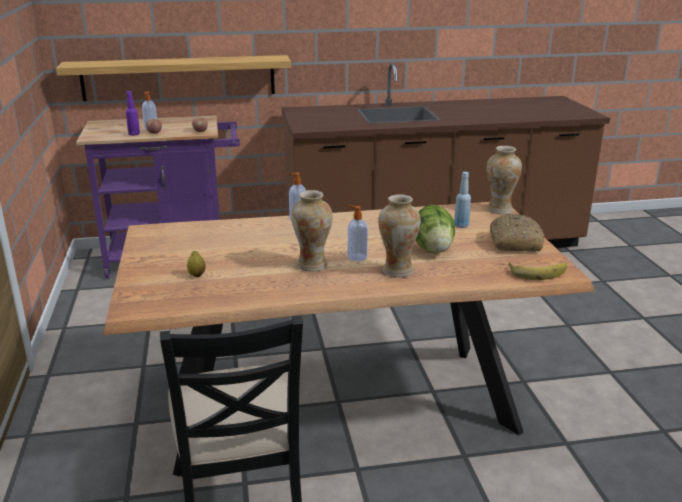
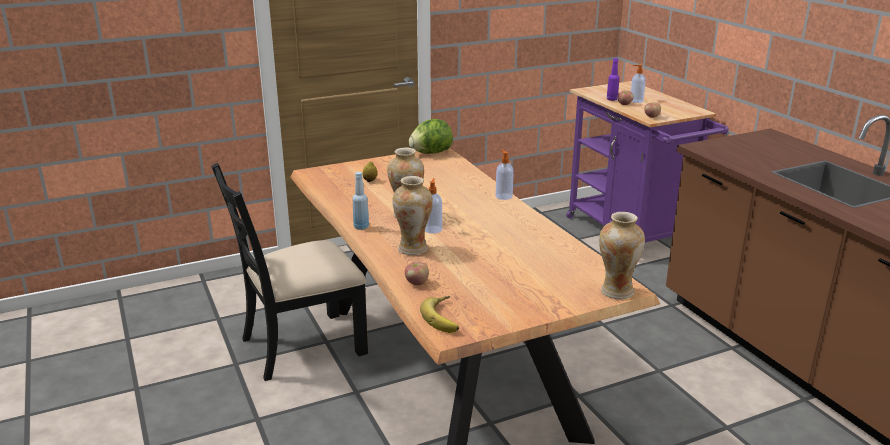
camera: 75 degrees right, 0 degrees up
shelf [56,55,291,101] -> none
lettuce [416,205,455,254] -> lettuce moved to [409,119,453,154]
blue bottle [454,172,471,228] -> blue bottle moved to [352,172,369,230]
bread [490,214,544,252] -> none
none -> apple [405,261,429,285]

